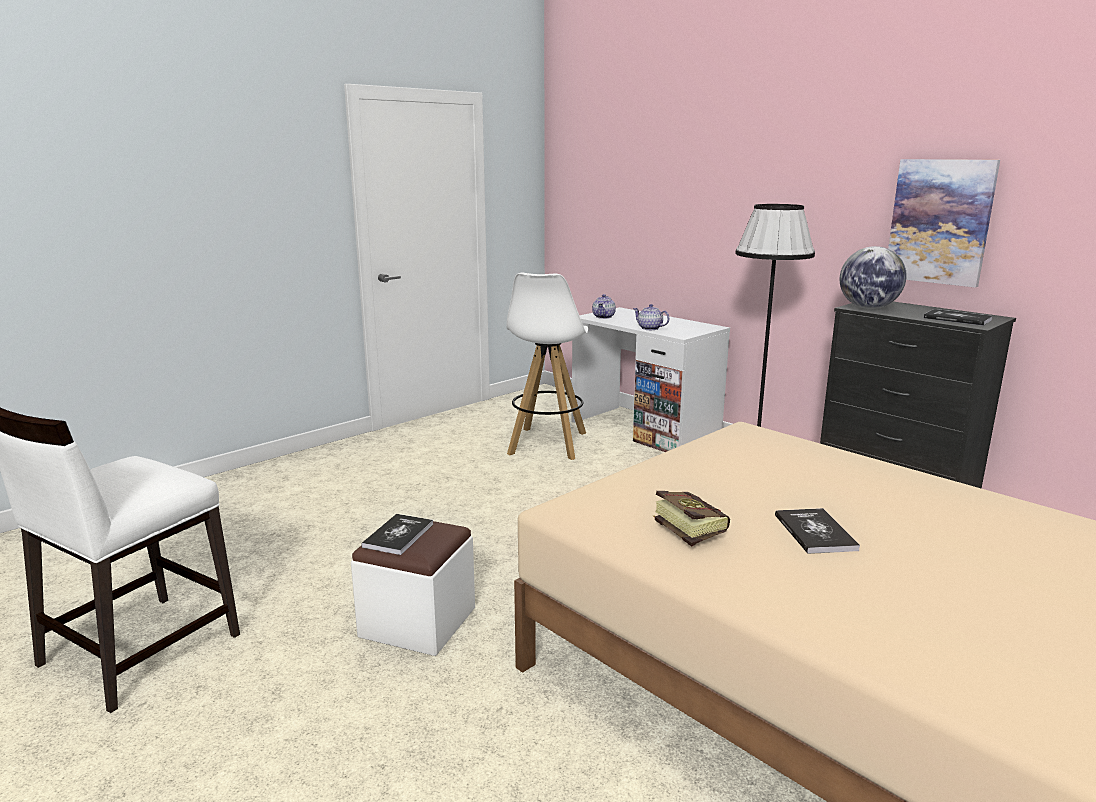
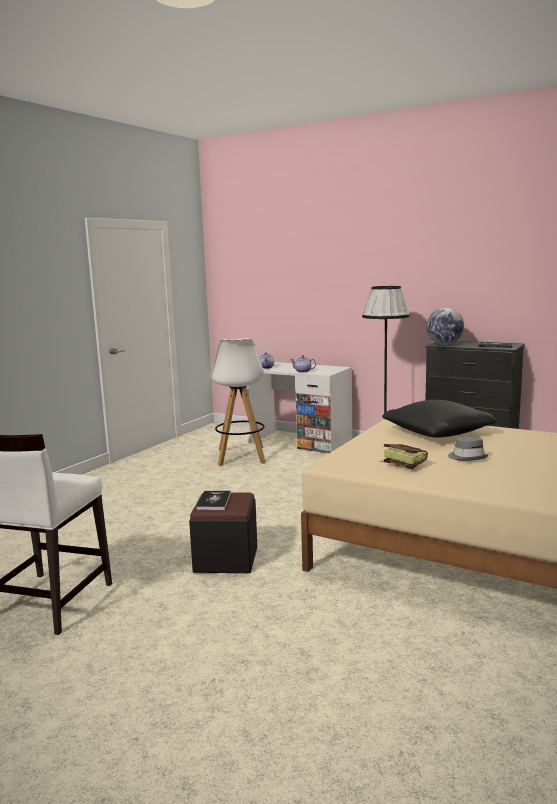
camera: 15 degrees left, 5 degrees down
white ottoman [351,521,475,656] -> black ottoman [189,493,257,573]
book [775,508,860,554] -> grey hat [448,437,489,461]
picture [888,159,1000,288] -> none
none -> black pillow [382,400,496,437]

